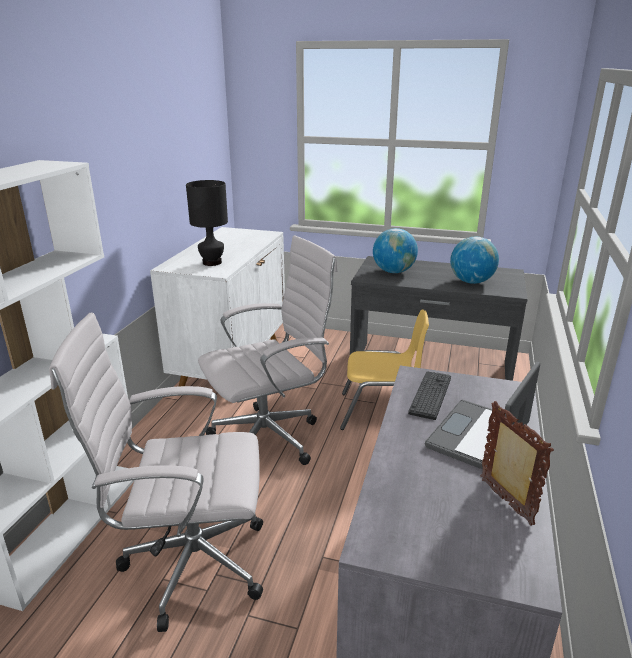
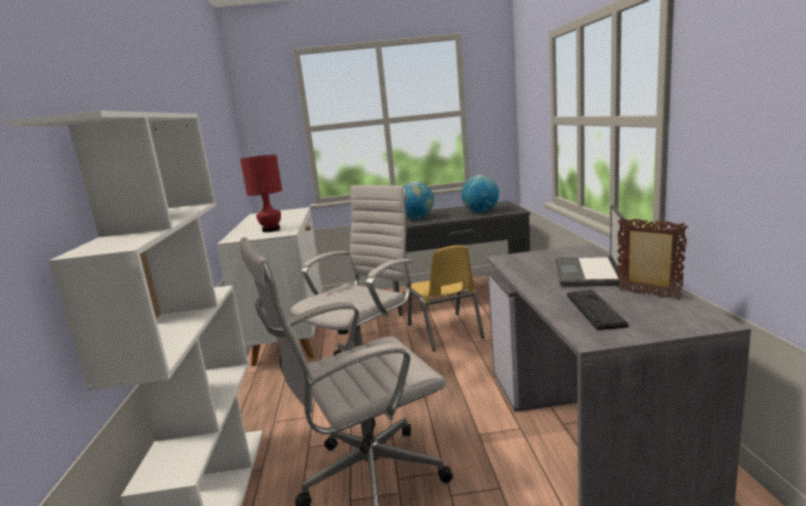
camera: 20 degrees left, 10 degrees down
black table lamp [186,180,228,266] -> red table lamp [240,155,282,232]
yellow chair [340,309,429,430] -> yellow chair turned 90 degrees clockwise [408,245,485,351]
keyboard [408,371,451,420] -> keyboard moved to [567,290,628,330]

